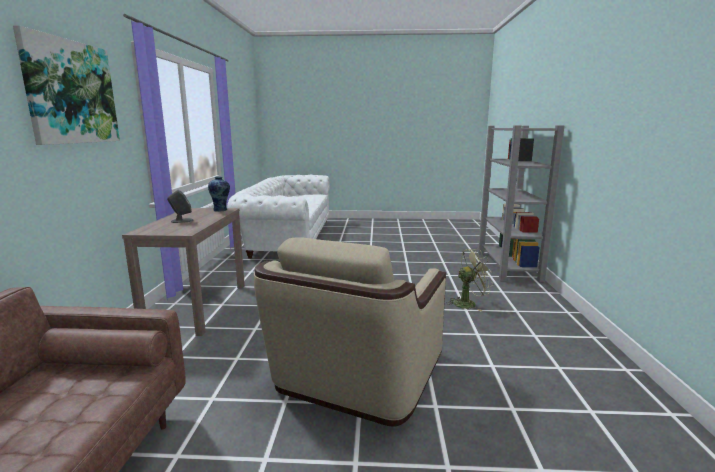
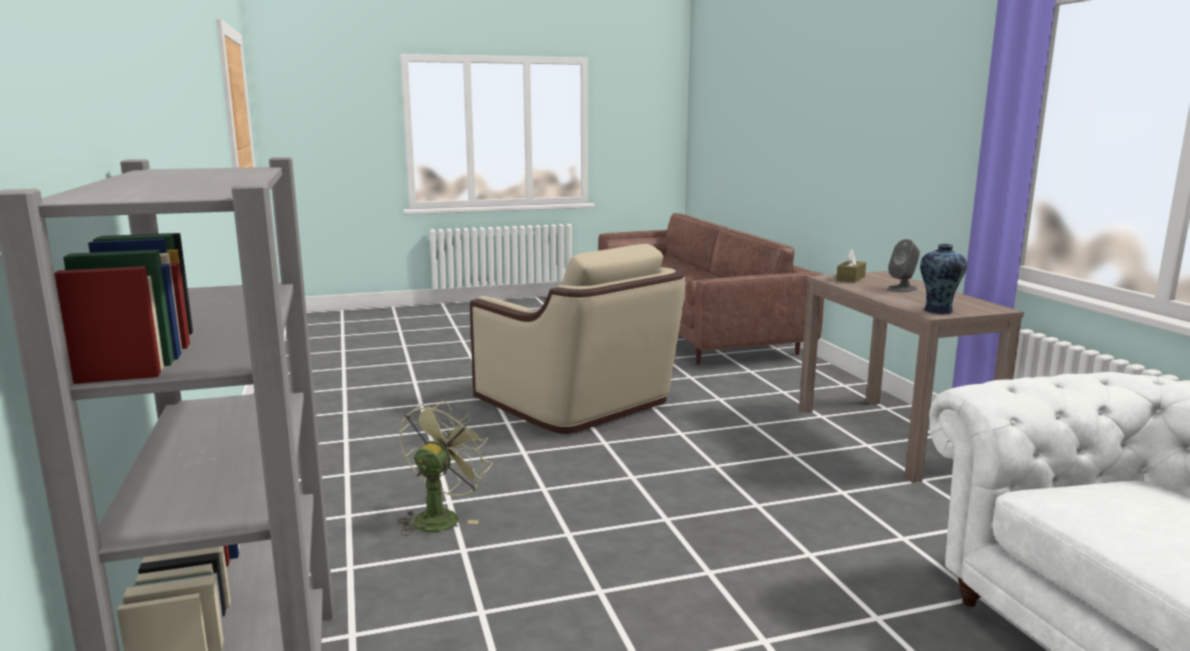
camera: 160 degrees right, 0 degrees up
picture [13,25,120,145] -> none
beige armchair [254,237,446,427] -> beige armchair turned 135 degrees clockwise [470,244,685,434]
green fan [446,249,494,311] -> green fan turned 150 degrees clockwise [398,400,492,536]
none -> brown tissue box [836,250,866,283]

